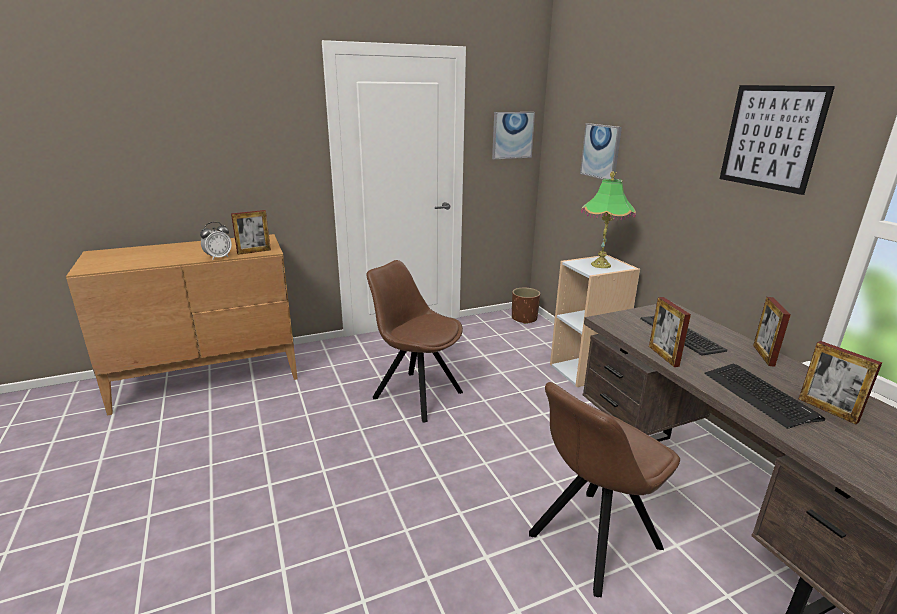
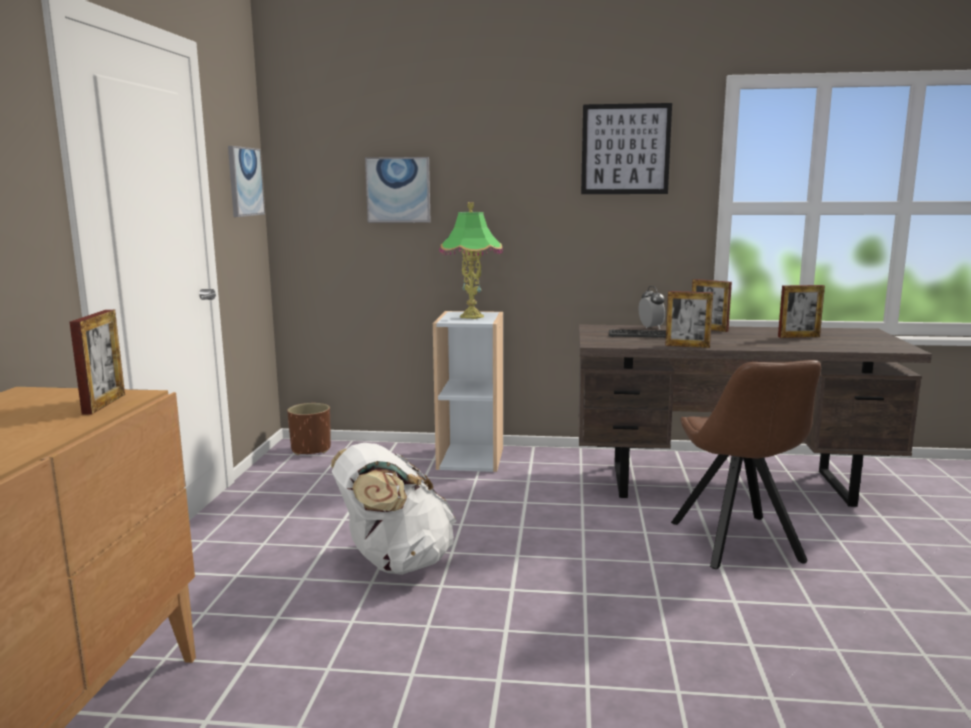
camera: 60 degrees left, 10 degrees down
alarm clock [200,222,232,260] -> alarm clock moved to [639,286,665,329]
brown chair [367,260,463,423] -> white backpack [331,443,456,575]
keyboard [704,364,825,429] -> none

